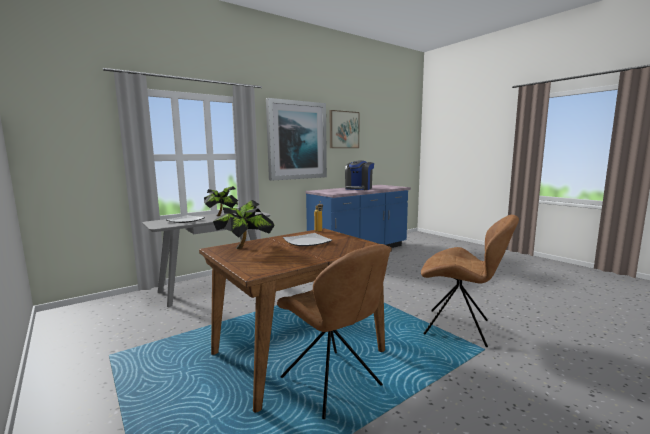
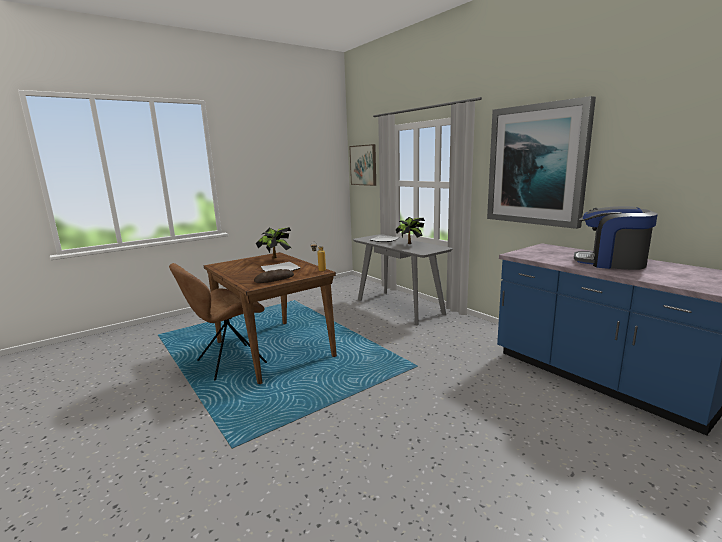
camera: 90 degrees right, 5 degrees up
picture [330,110,360,148] -> picture moved to [349,144,376,186]
brown chair [421,215,519,347] -> none
none -> bread [254,269,294,283]

